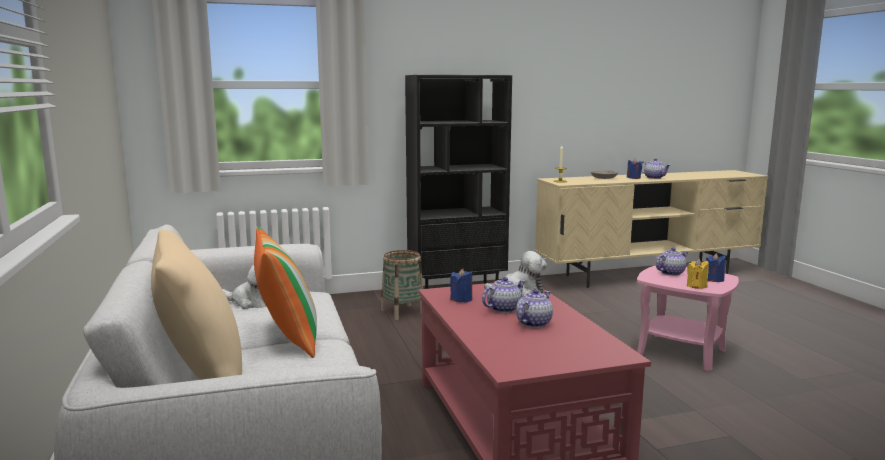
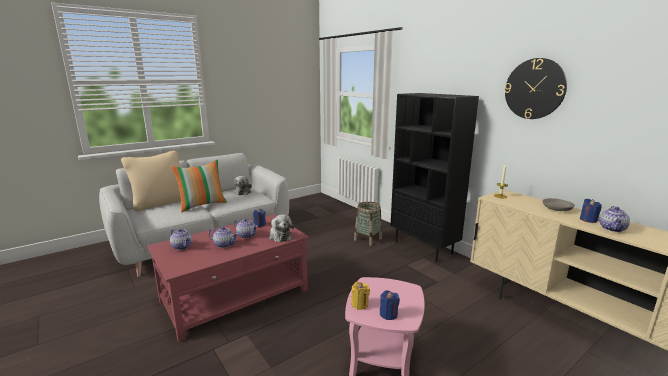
camera: 70 degrees right, 5 degrees up
teapot [656,247,688,276] -> teapot moved to [170,229,192,250]
none -> wall clock [504,58,567,119]

